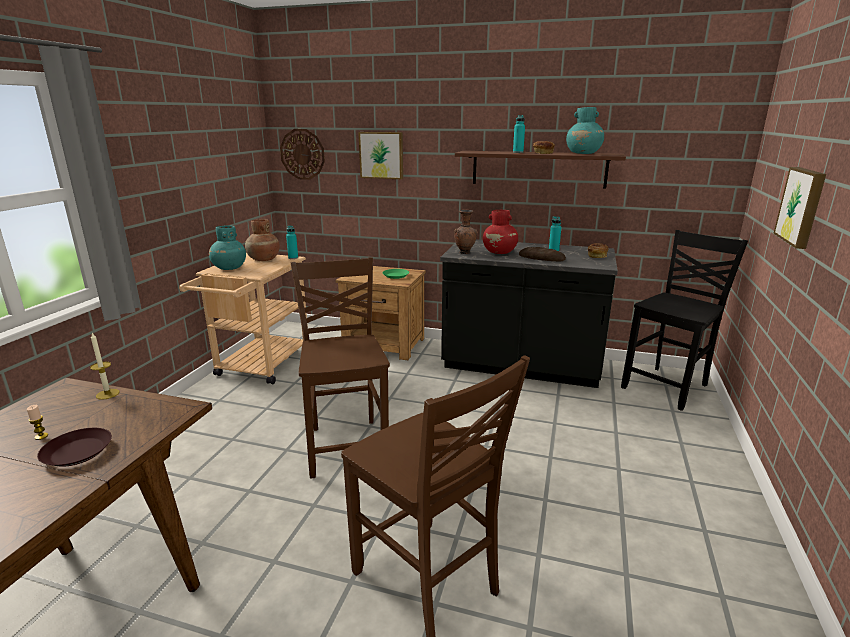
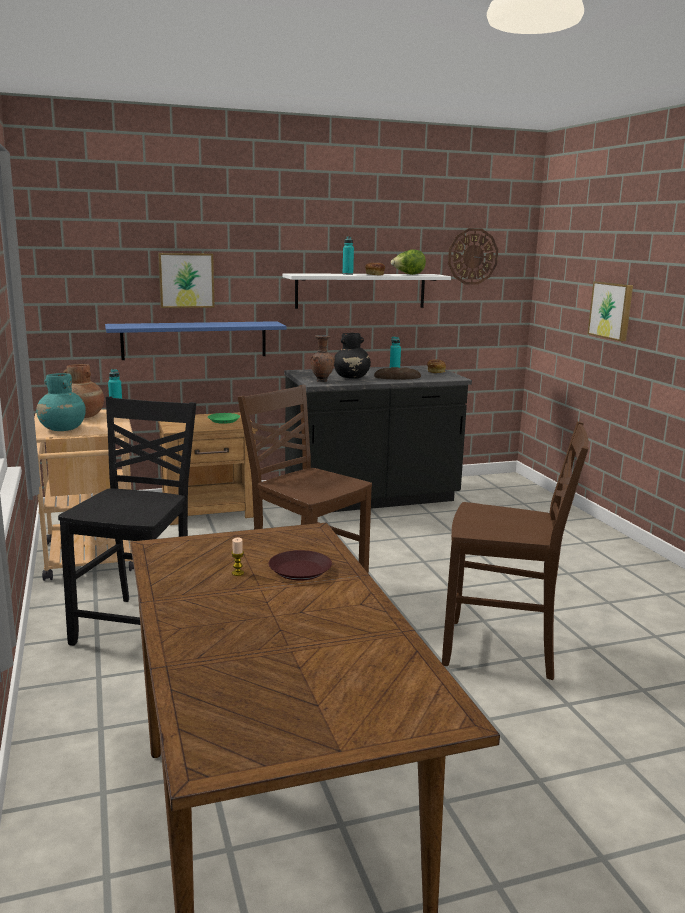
camera: 35 degrees left, 5 degrees down
candle [90,333,120,400] -> none
wall clock [280,129,325,180] -> wall clock moved to [448,228,498,285]
brown shelf [455,151,626,189] -> white shelf [282,273,451,309]
red vase [483,210,518,254] -> black vase [334,333,371,379]
turquoise vase [566,107,604,154] -> lettuce [391,249,426,275]
black chair [621,230,748,411] -> black chair moved to [58,396,196,646]
none -> blue shelf [105,321,287,360]

